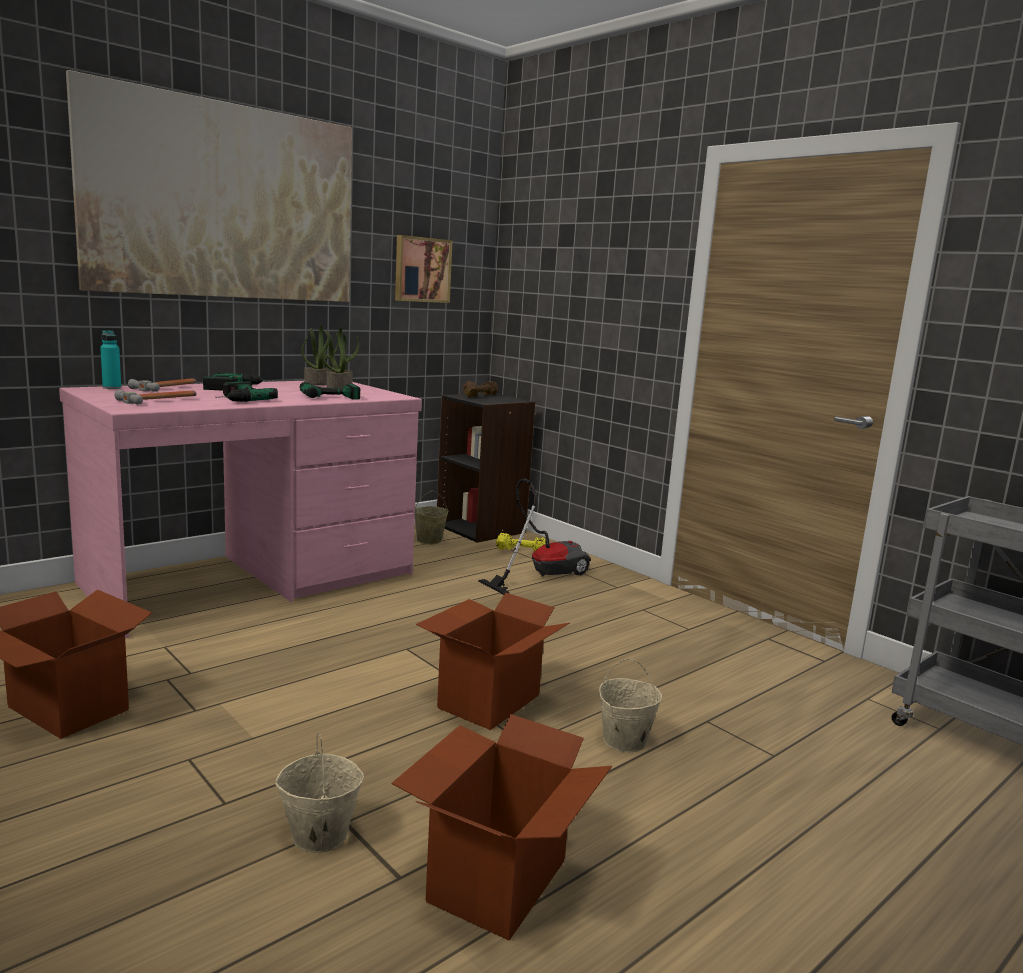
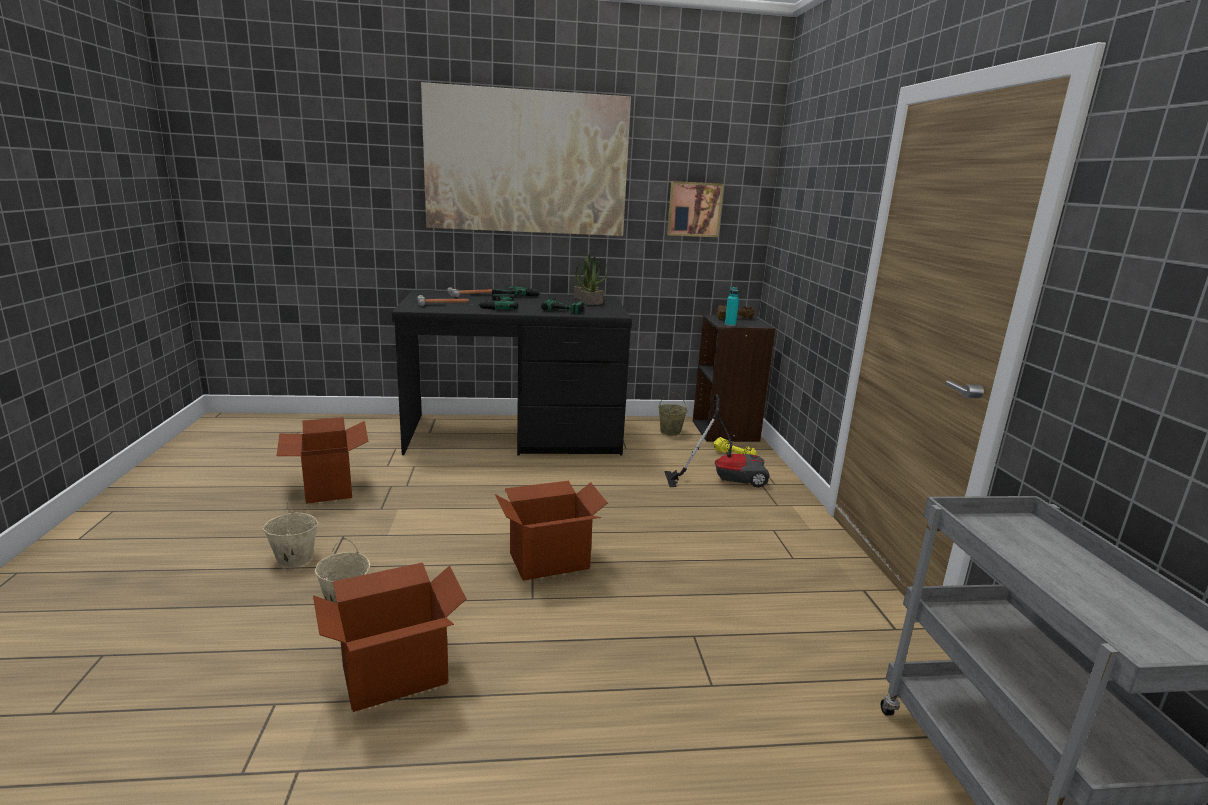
camera: 35 degrees right, 5 degrees up
pink desk [59,381,422,638] -> black desk [392,290,632,455]
turquoise bottle [100,330,121,389] -> turquoise bottle moved to [725,287,739,326]
beige bucket [599,658,662,752] -> beige bucket moved to [262,499,318,568]

